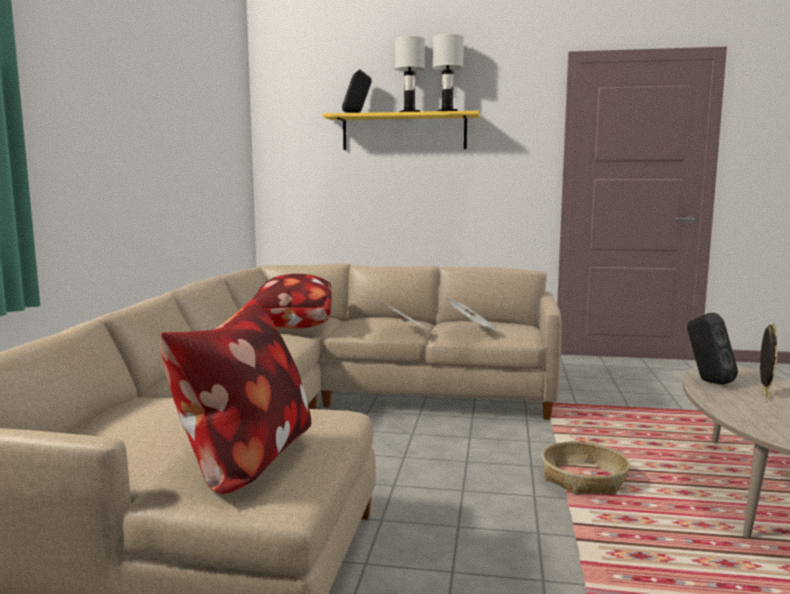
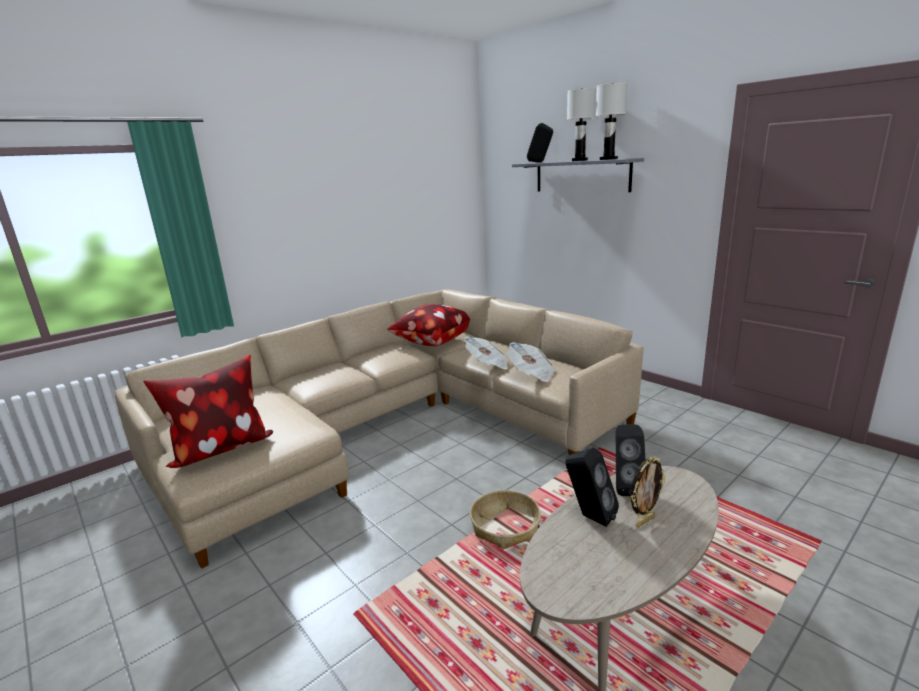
camera: 40 degrees right, 10 degrees up
yellow shelf [323,111,480,150] -> grey shelf [512,158,644,192]
none -> black speaker [566,447,619,527]

